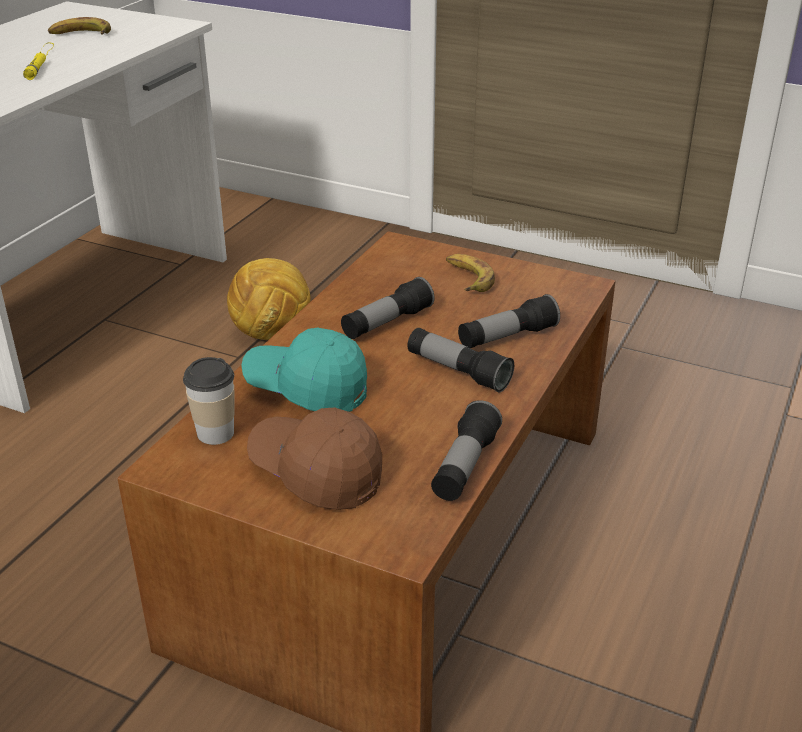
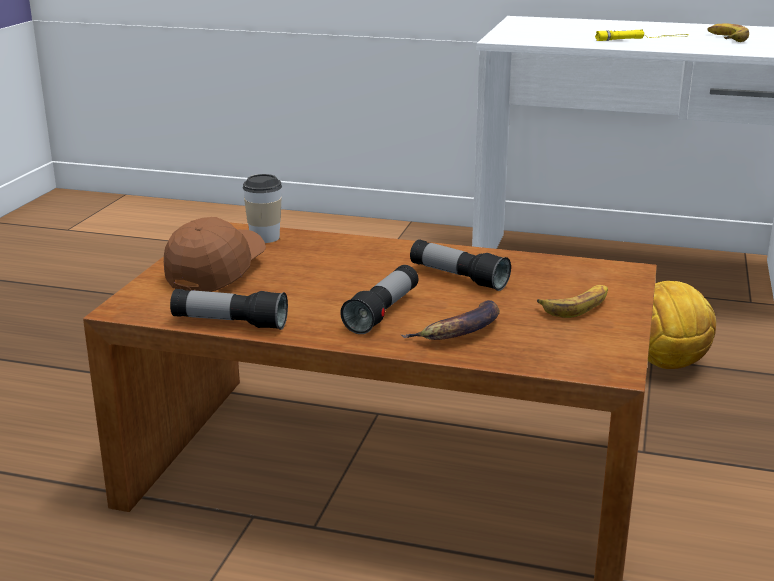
camera: 80 degrees right, 10 degrees down
turquoise cap [241,327,367,412] -> none
flashlight [458,294,560,348] -> banana [401,300,500,340]

